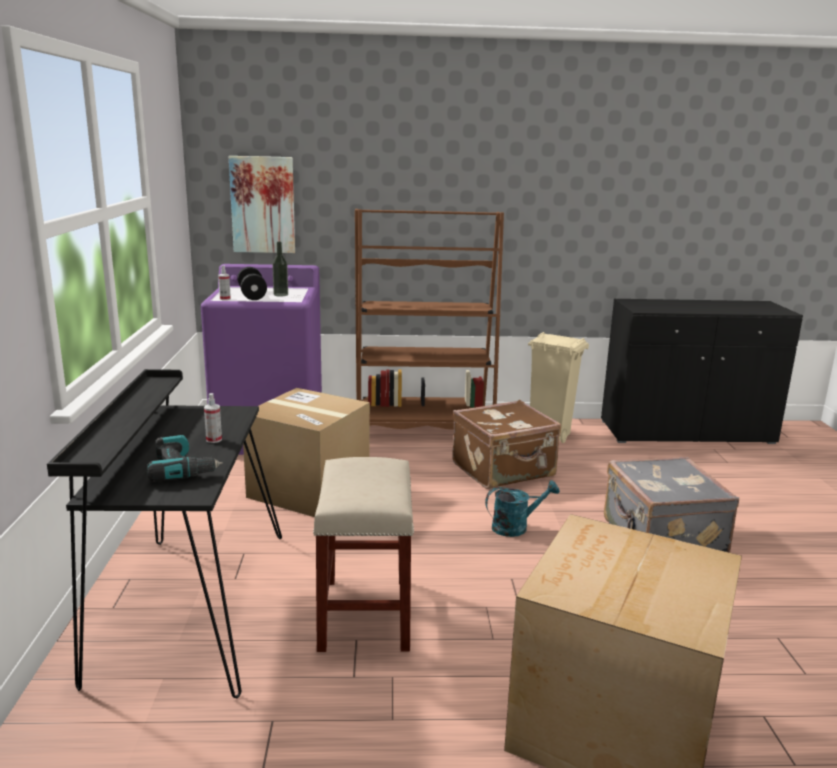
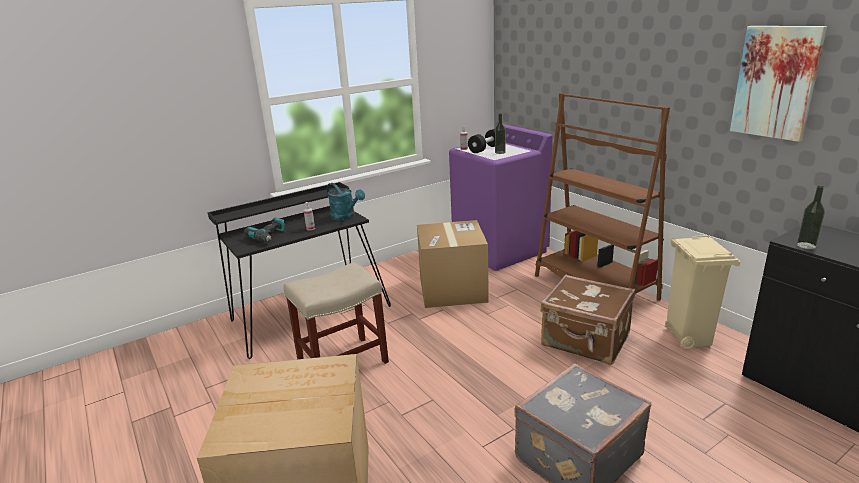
camera: 60 degrees right, 5 degrees up
picture [229,156,295,253] -> picture moved to [730,26,827,142]
turquoise watering can [485,480,560,537] -> turquoise watering can moved to [327,183,365,220]
none -> bottle [796,186,825,249]

